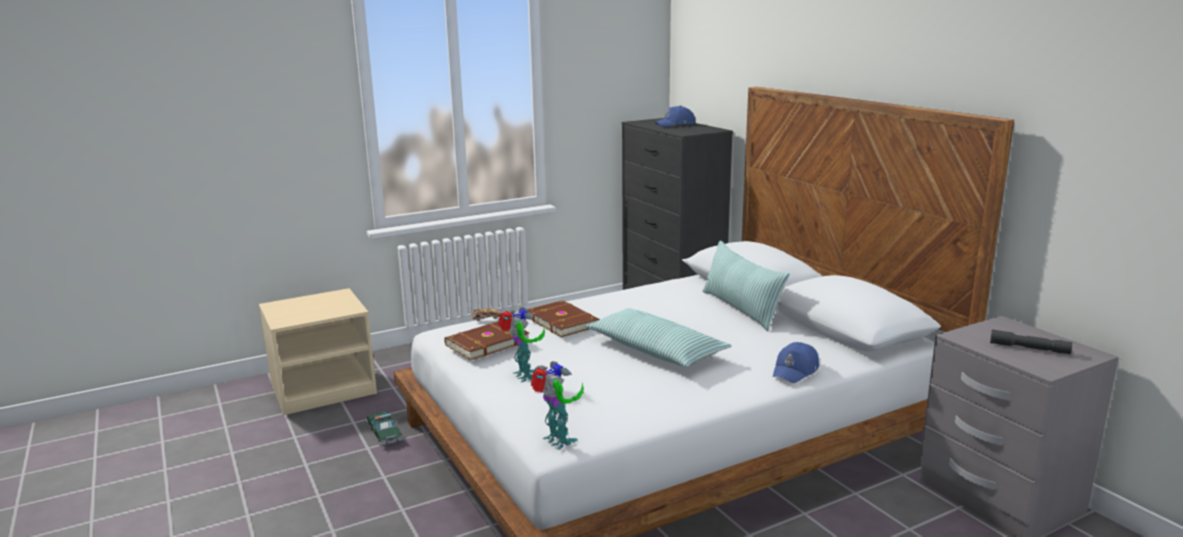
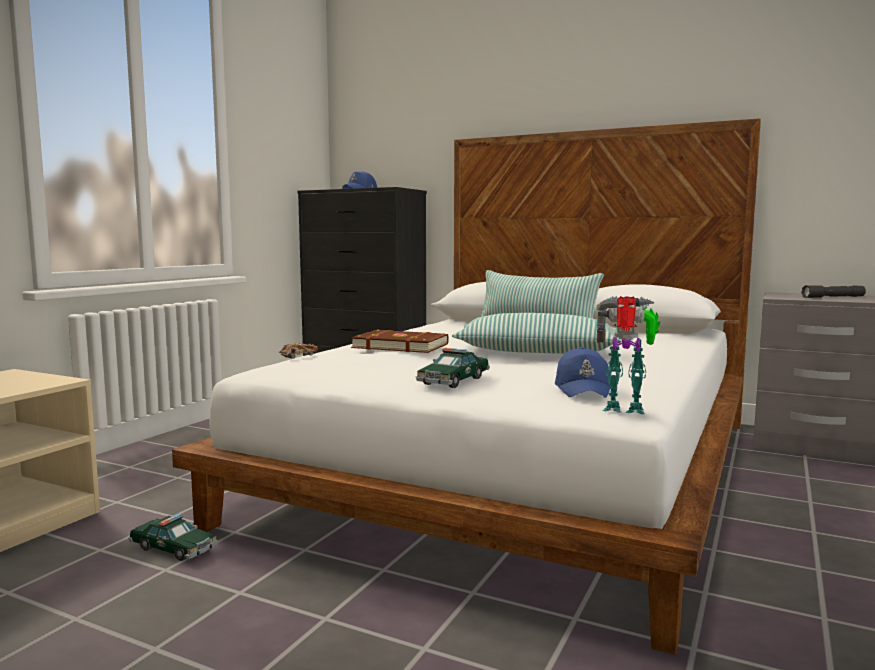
camera: 35 degrees left, 10 degrees down
brown book [444,321,529,360] -> none
toy robot [498,307,545,382] -> toy car [416,348,490,388]
blue cap [773,342,819,383] -> blue cap moved to [555,347,610,398]

